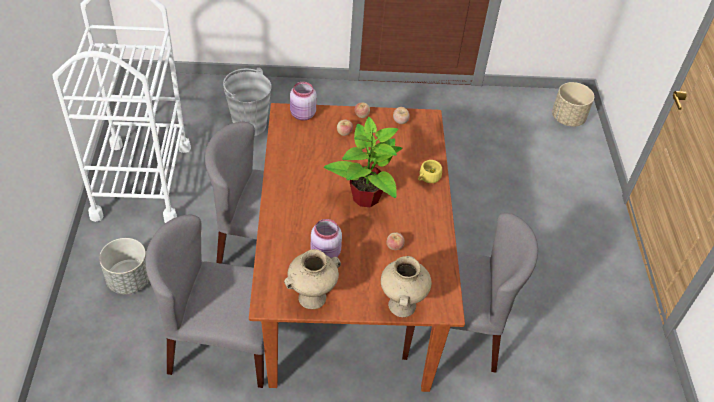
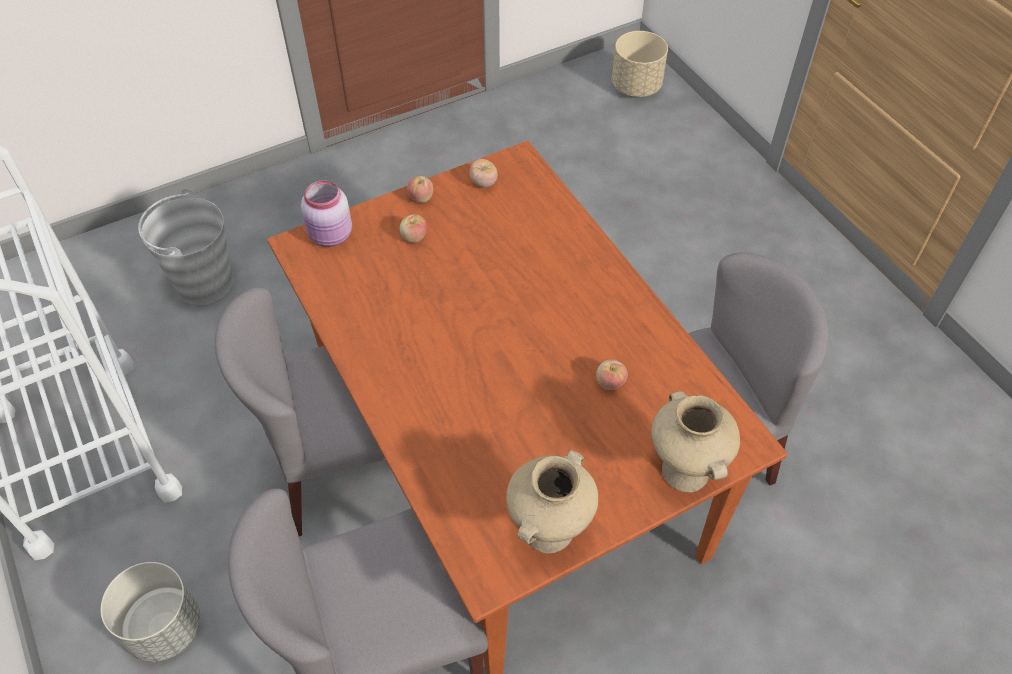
camera: 25 degrees left, 5 degrees up
pink jar [311,219,342,258] -> none
potted plant [324,117,402,207] -> none
yellow cup [418,160,442,183] -> none

